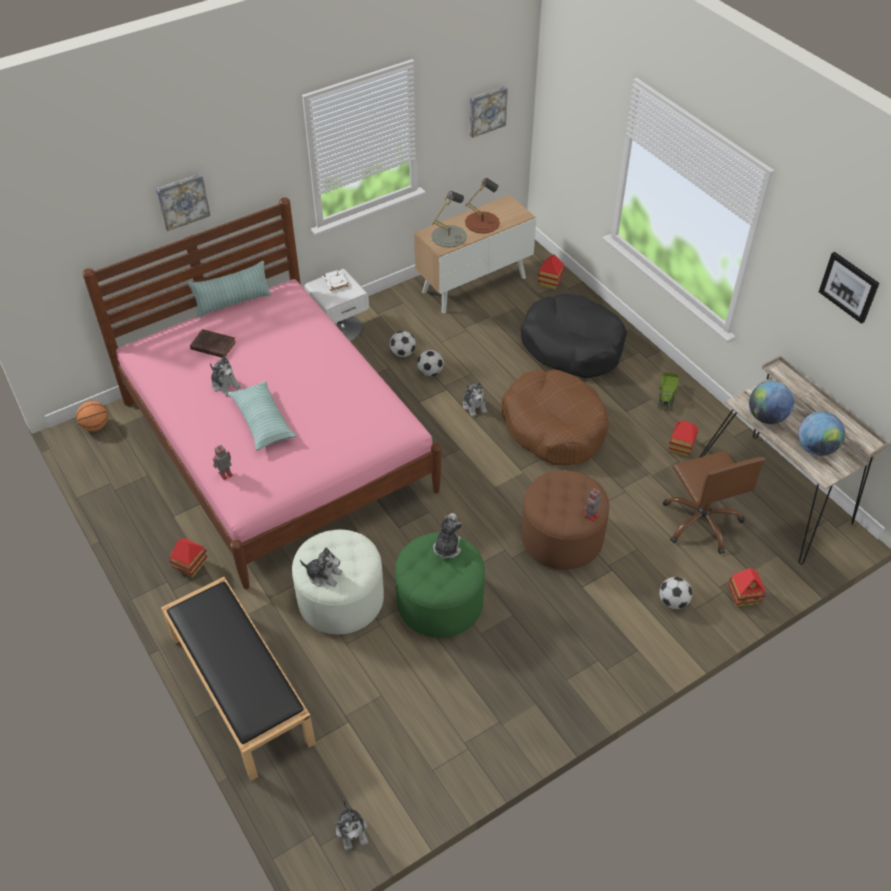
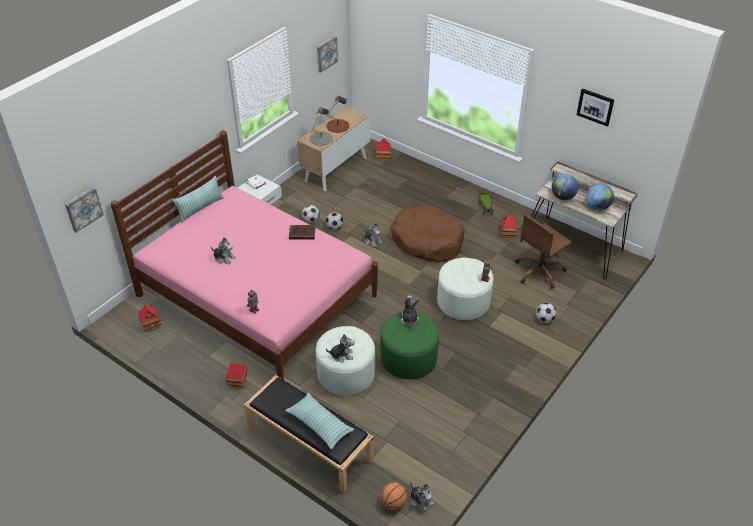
camera: 20 degrees left, 5 degrees down
basketball [76,401,108,431] -> basketball moved to [381,482,407,510]
picture [156,174,210,231] -> picture moved to [65,187,103,233]
brown book [190,329,236,358] -> brown book moved to [289,225,315,240]
pillow [228,381,296,450] -> pillow moved to [285,393,354,449]
black dog bed [521,294,627,378] -> none
brown ottoman [521,470,609,570] -> white ottoman [437,258,493,320]
brown office chair [663,451,765,554] -> brown office chair turned 90 degrees clockwise [515,214,572,289]
toy house [728,568,766,607] -> toy house moved to [138,305,161,332]

